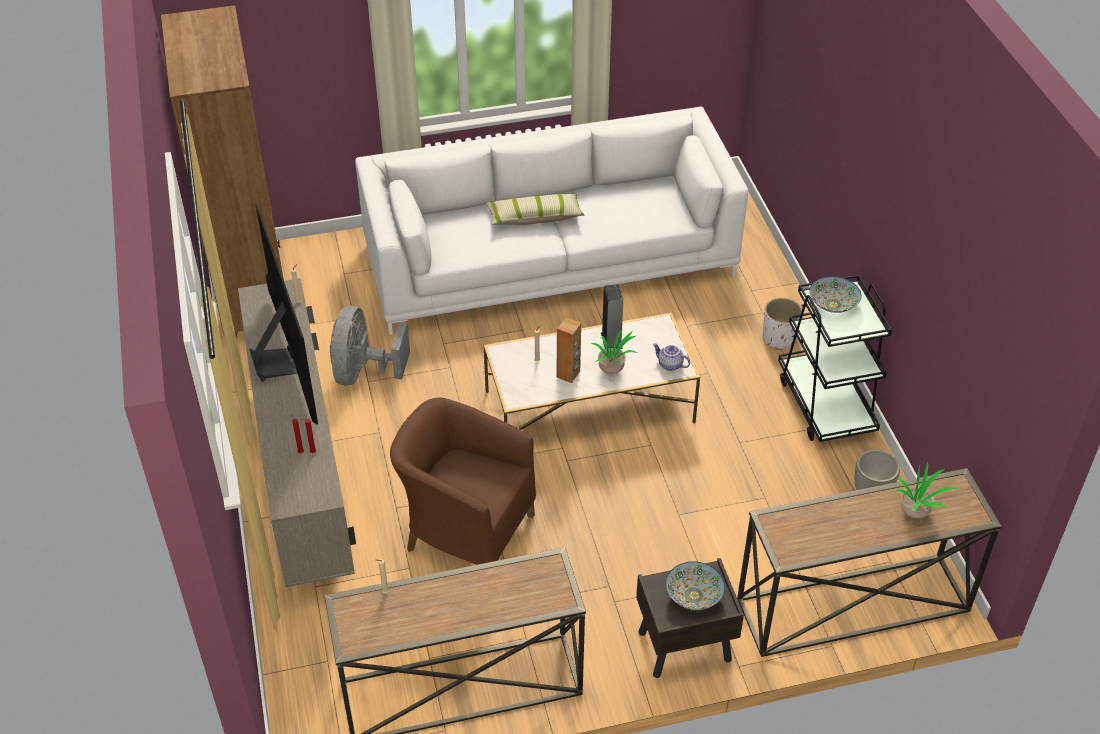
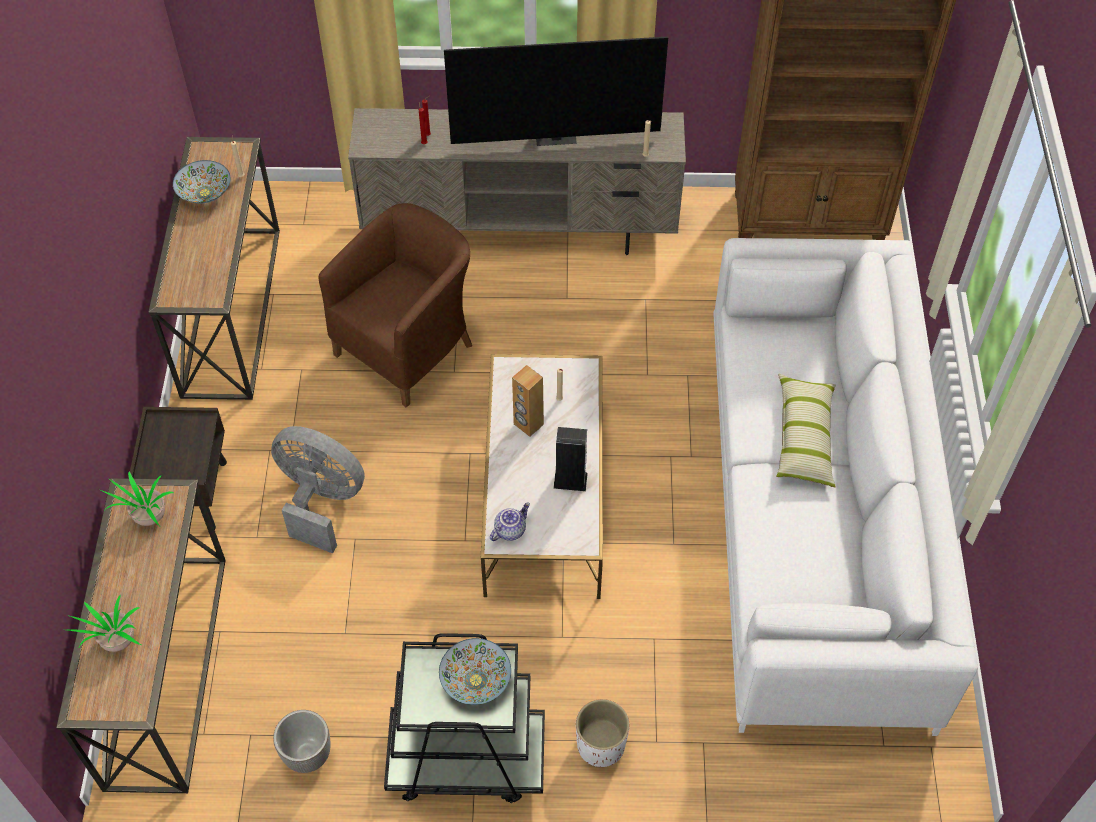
camera: 105 degrees right, 10 degrees up
grey fan [330,306,410,386] -> grey fan moved to [271,426,365,553]
potted plant [591,330,637,374] -> potted plant moved to [101,471,174,526]
bowl [666,561,725,610] -> bowl moved to [173,160,231,204]

